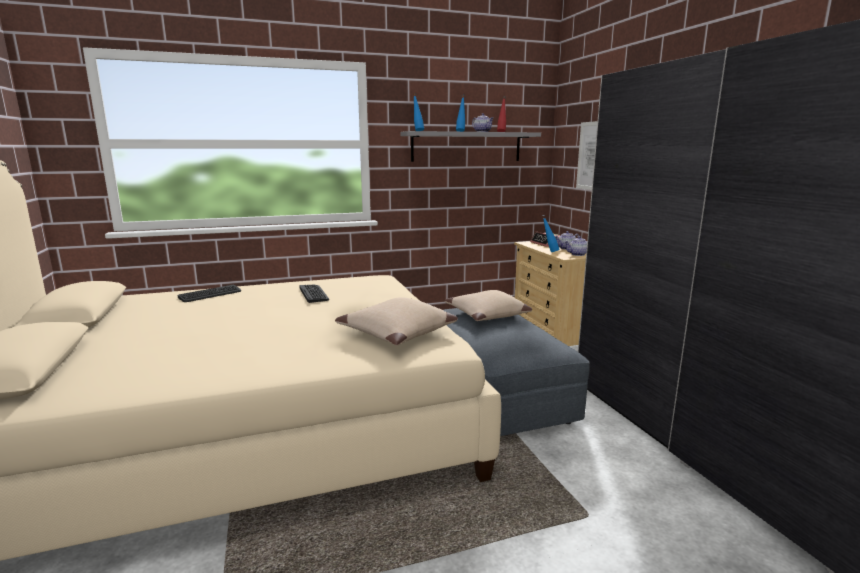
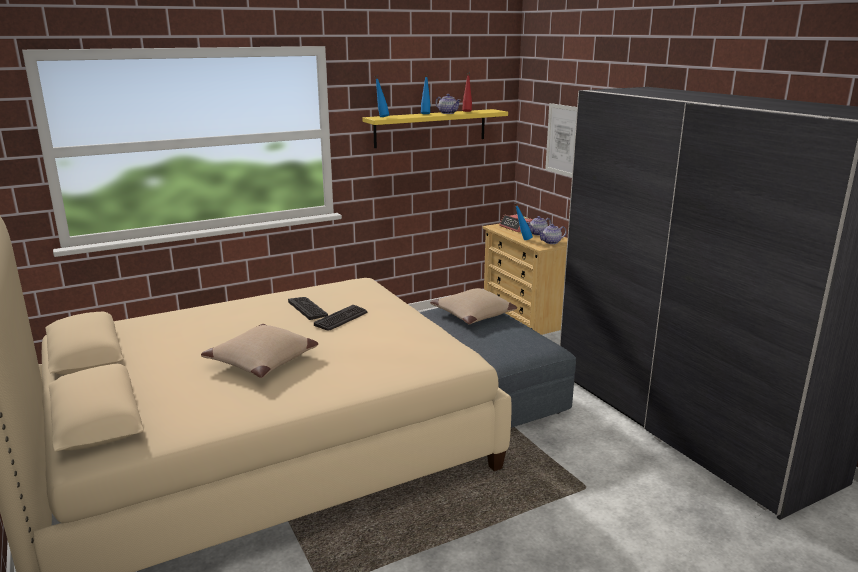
camera: 10 degrees left, 5 degrees up
keyboard [178,285,241,302] -> keyboard moved to [314,305,367,330]
beige pillow [335,297,458,346] -> beige pillow moved to [201,324,318,378]
grey shelf [400,131,541,162] -> yellow shelf [362,109,508,148]

